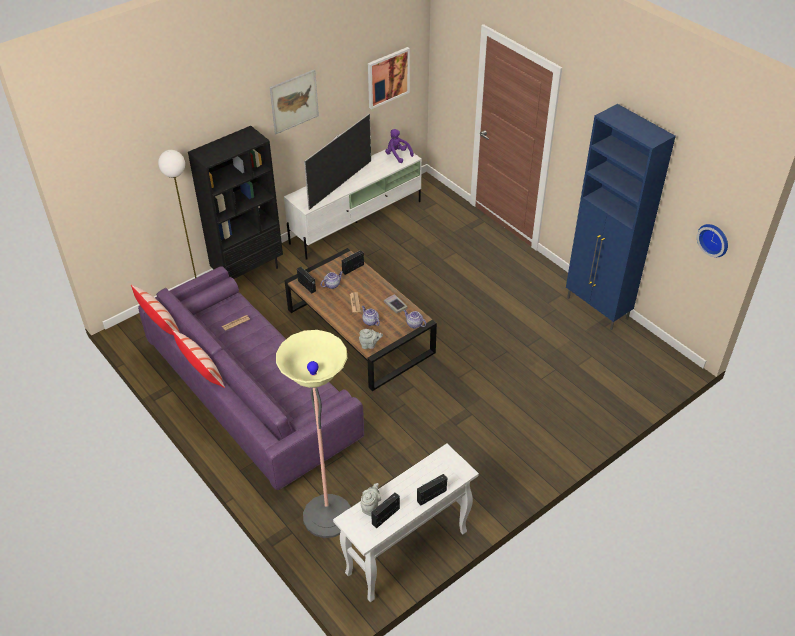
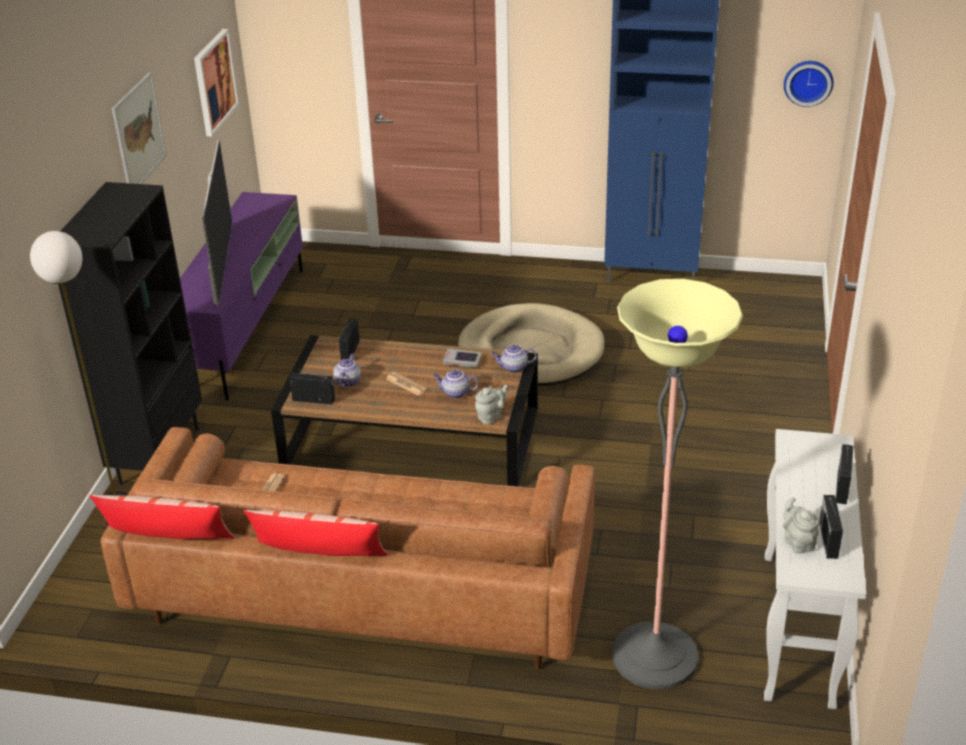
camera: 40 degrees left, 10 degrees down
purple sofa [138,266,364,490] -> brown sofa [101,427,595,670]
white tv stand [284,144,422,260] -> purple tv stand [180,192,303,400]
purple plush toy [385,129,414,163] -> none
none -> beige dog bed [457,303,604,386]

